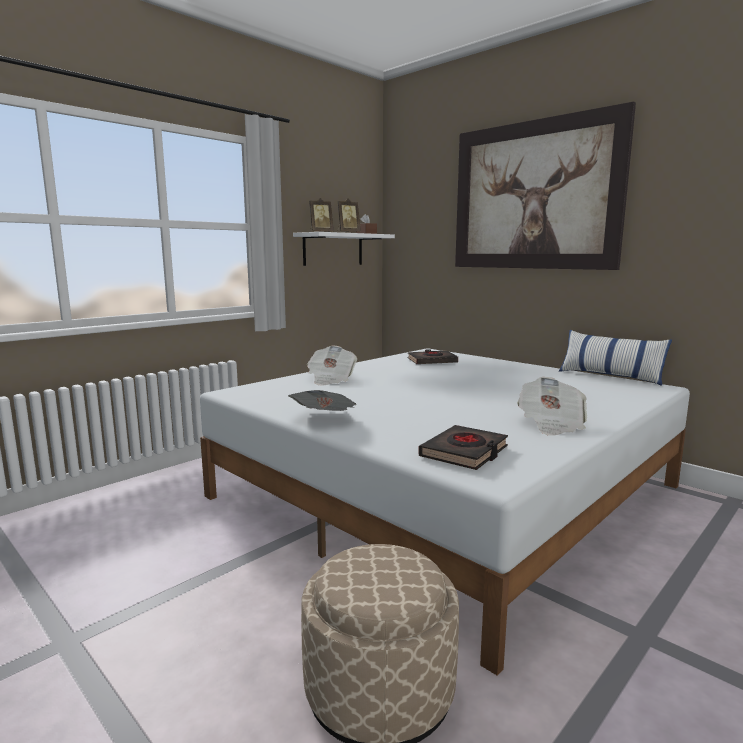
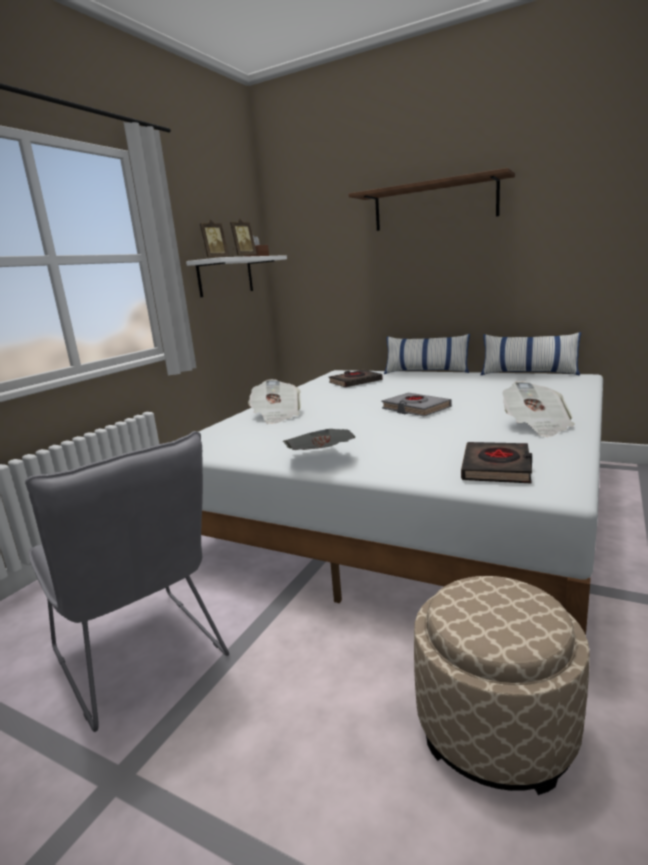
camera: 15 degrees left, 5 degrees up
picture [455,102,636,270] -> shelf [349,168,515,231]
none -> grey chair [25,431,229,732]
none -> grey book [382,393,452,416]
none -> pillow [384,334,470,374]

